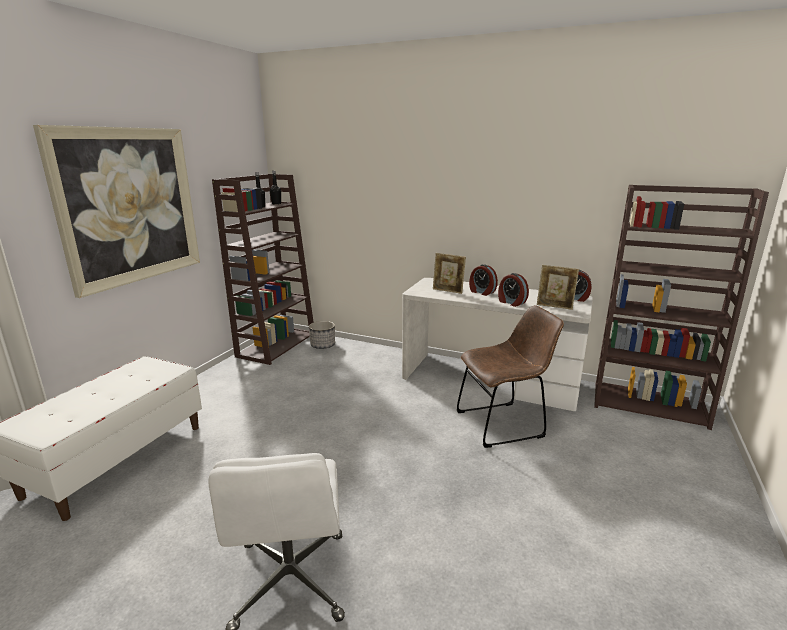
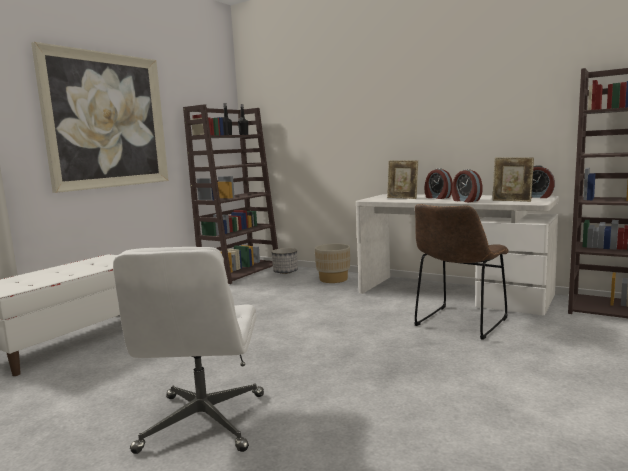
camera: 10 degrees right, 10 degrees down
brown chair [457,305,564,448] -> brown chair turned 135 degrees clockwise [414,204,509,340]
none -> beige planter [315,243,350,283]

